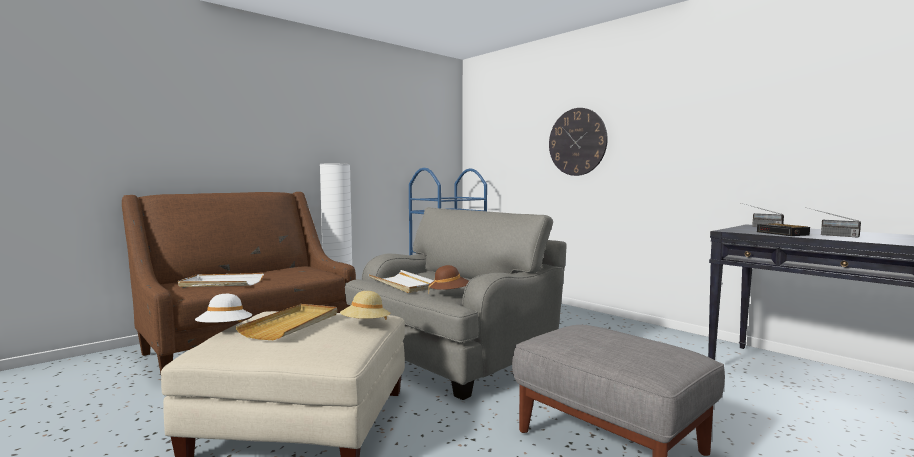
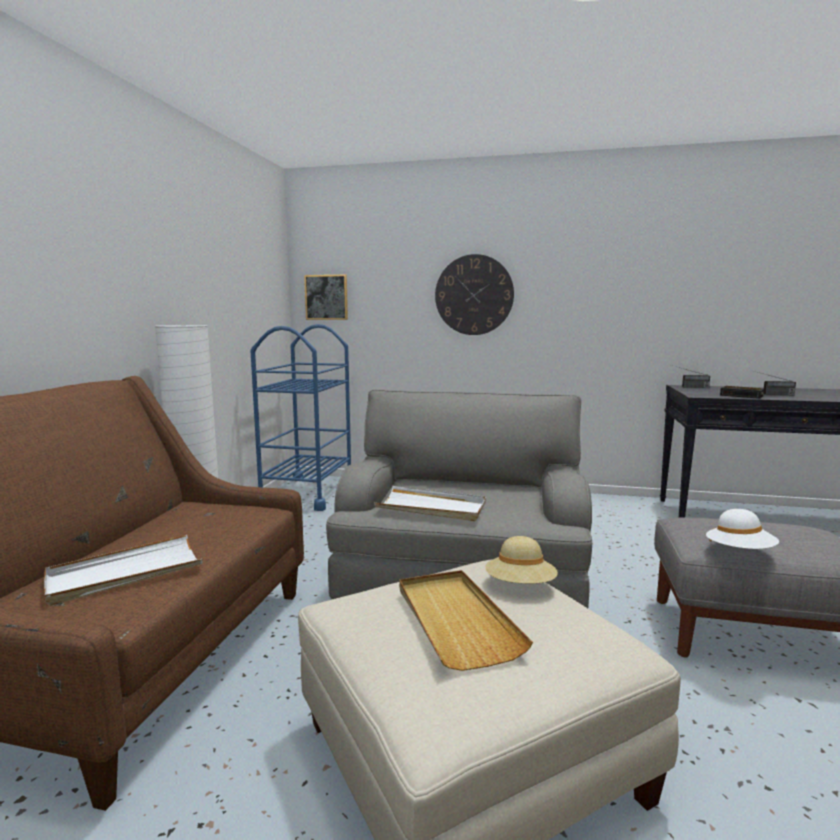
camera: 35 degrees left, 5 degrees up
white hat [195,294,252,323] -> white hat moved to [706,509,779,549]
brown hat [428,265,469,290] -> none
none -> picture [304,274,348,320]

